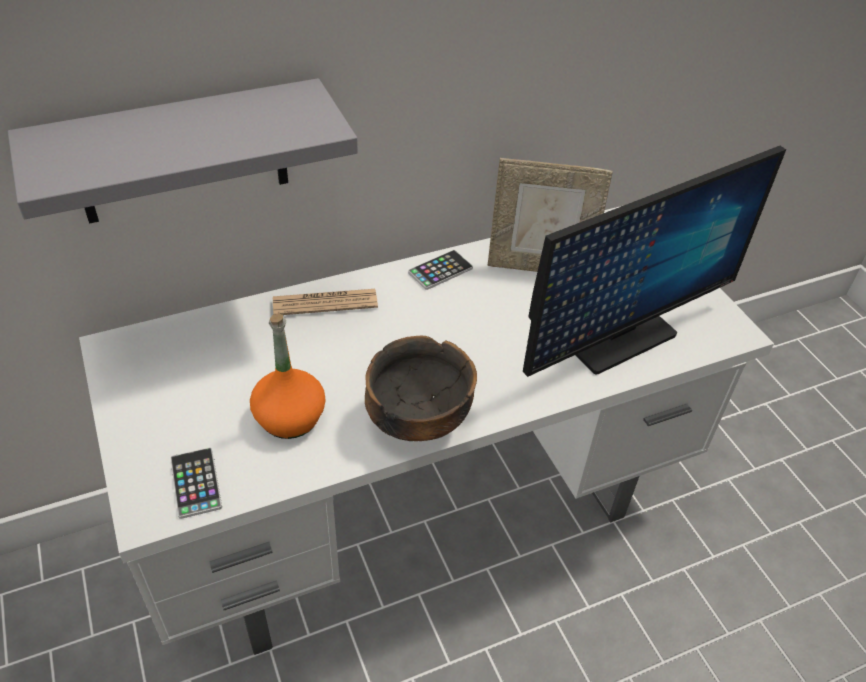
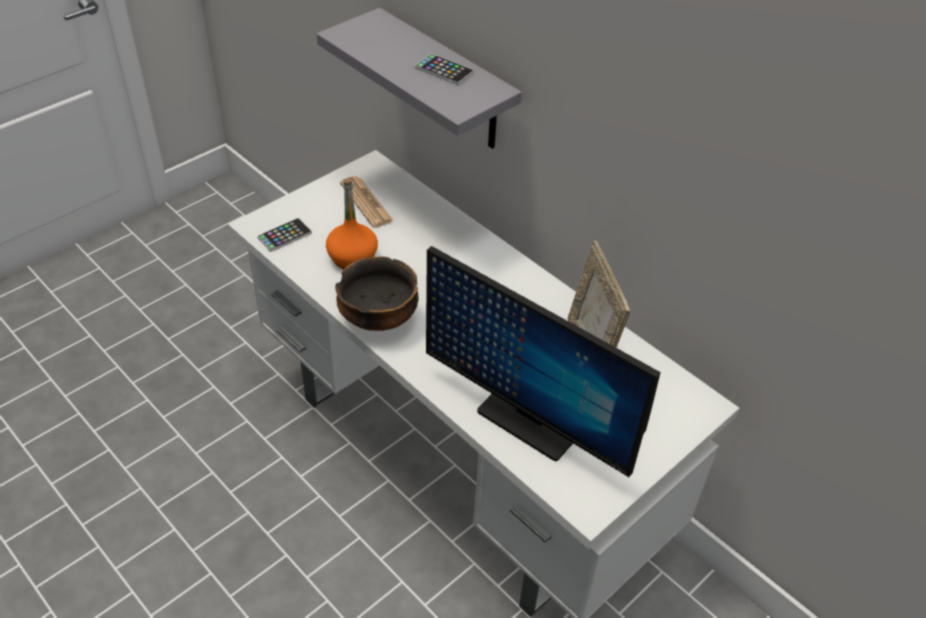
camera: 70 degrees right, 0 degrees up
newspaper [273,289,378,315] -> newspaper moved to [340,176,393,227]
phone [408,250,473,290] -> phone moved to [415,54,474,85]

